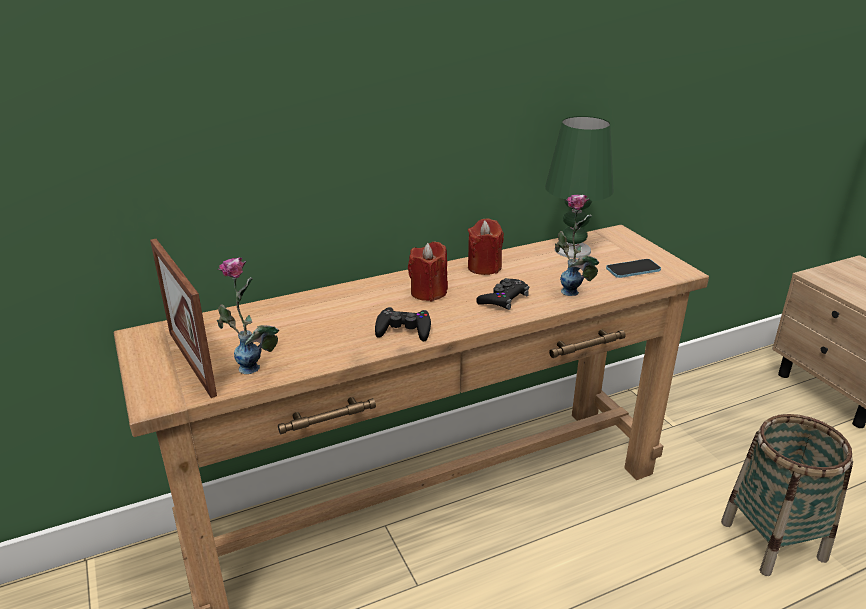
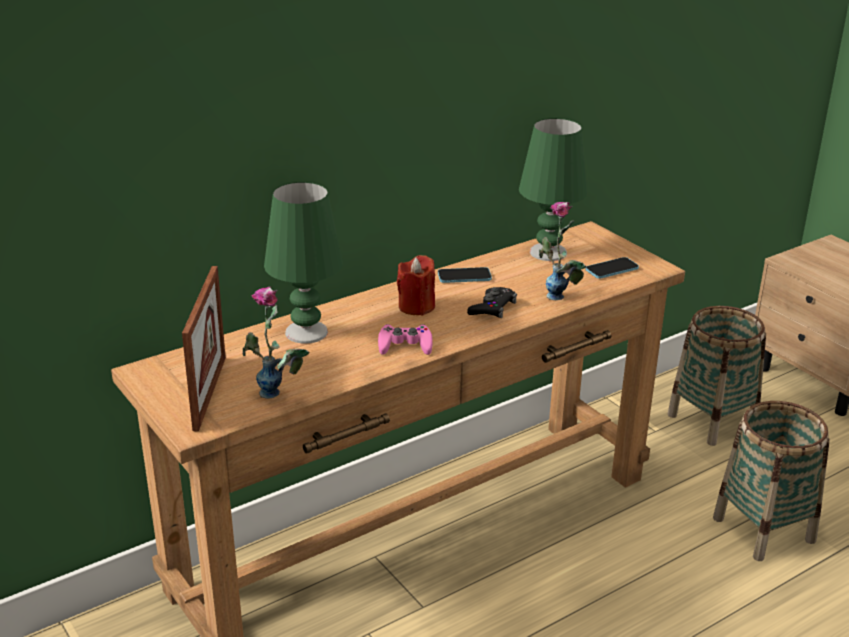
camera: 10 degrees left, 0 degrees up
picture frame [150,239,217,398] -> picture frame turned 135 degrees counterclockwise [182,266,226,432]
black game controller [375,307,431,341] -> pink game controller [378,324,433,355]
red candle [468,218,504,275] -> phone [438,267,492,283]
none -> green table lamp [264,182,343,344]
none -> basket [667,306,766,446]

